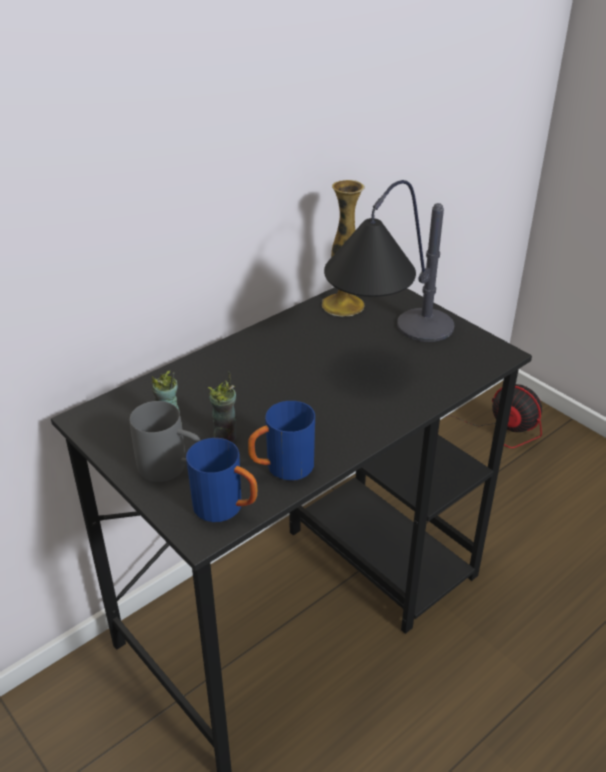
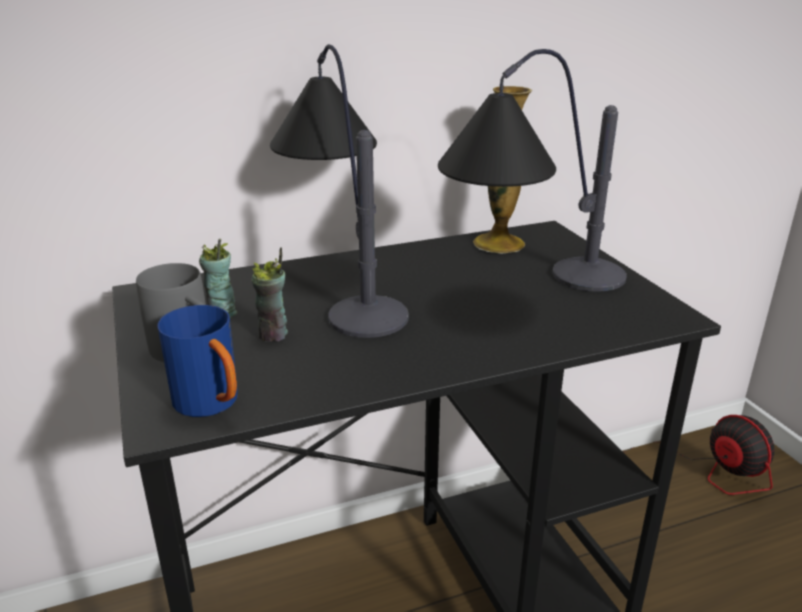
camera: 20 degrees right, 10 degrees down
blue mug [248,401,315,481] -> none
none -> table lamp [270,44,409,338]

